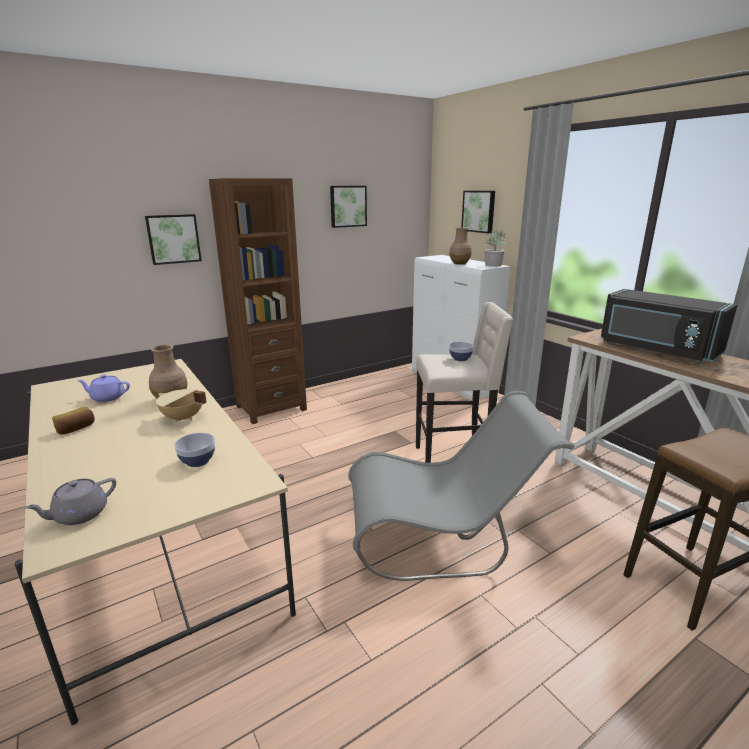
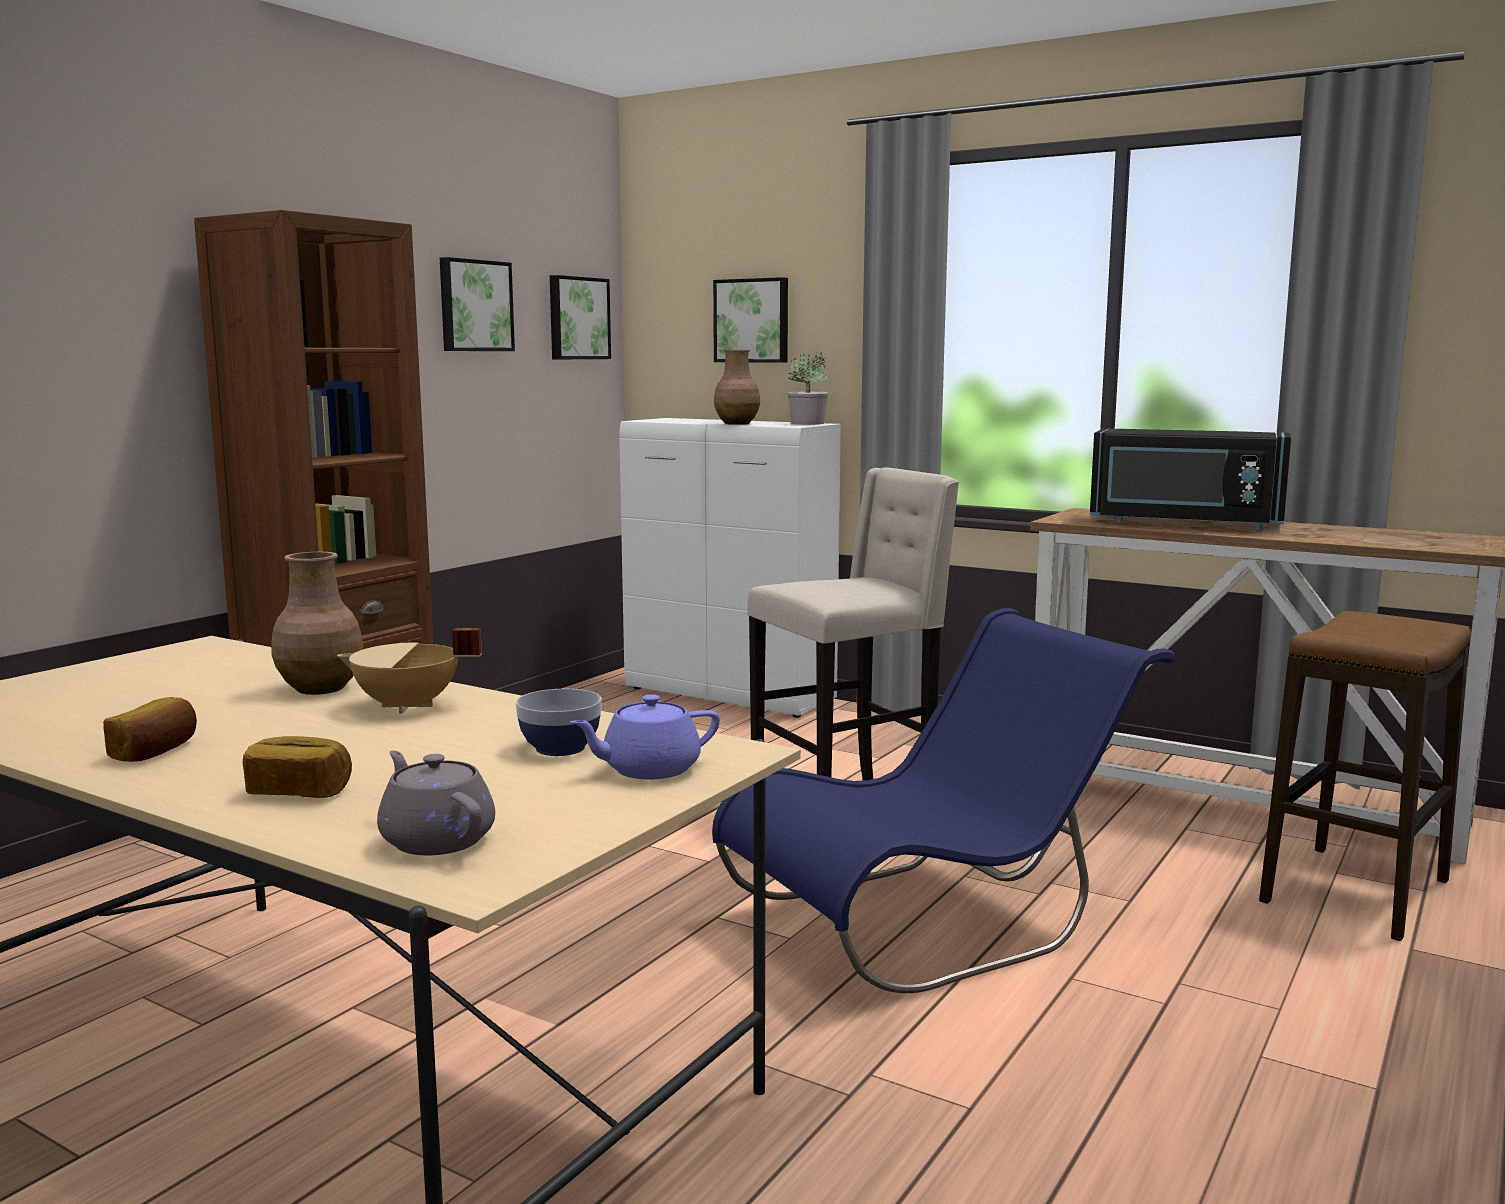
camera: 25 degrees left, 10 degrees down
grey teapot [25,478,116,525] -> grey teapot turned 120 degrees clockwise [377,750,495,855]
purple teapot [77,374,130,402] -> purple teapot moved to [570,694,720,779]
picture [145,214,202,265] -> picture moved to [550,275,611,359]
grey chair [348,391,575,581] -> blue chair [712,608,1175,993]
bowl [449,342,474,361] -> none
none -> bread [242,736,352,798]

